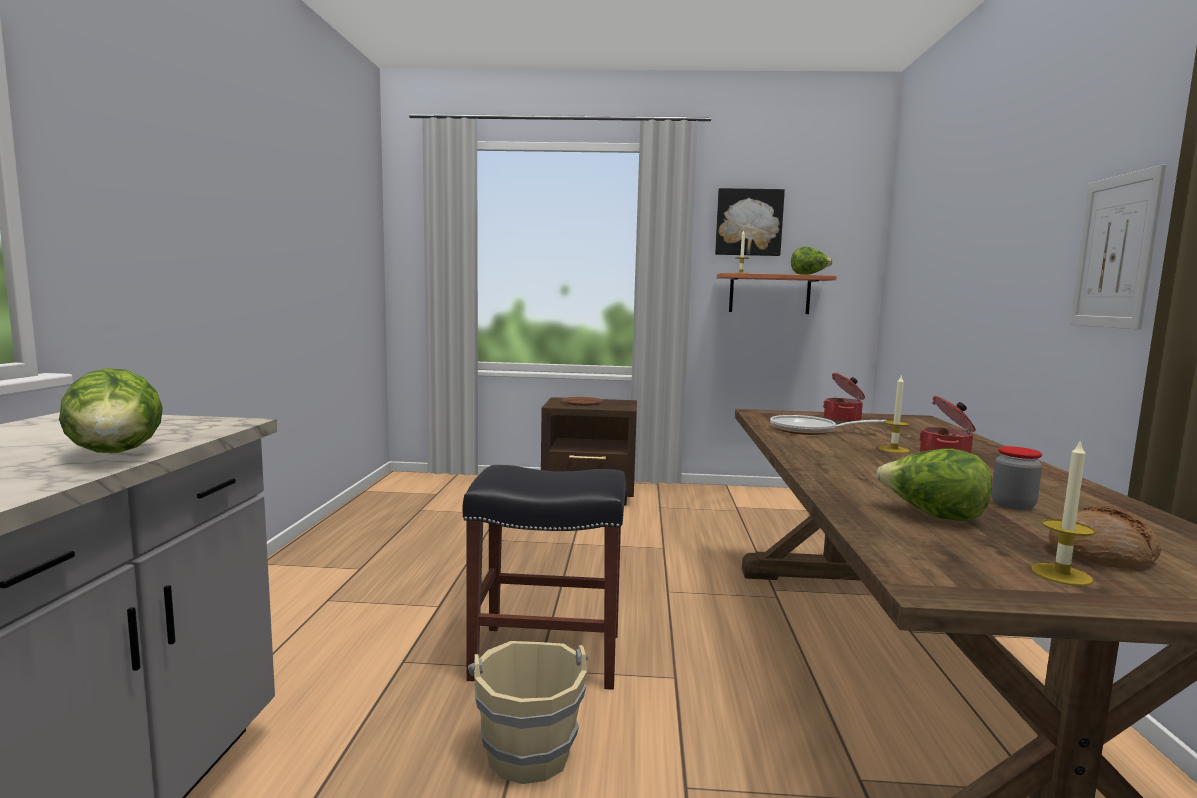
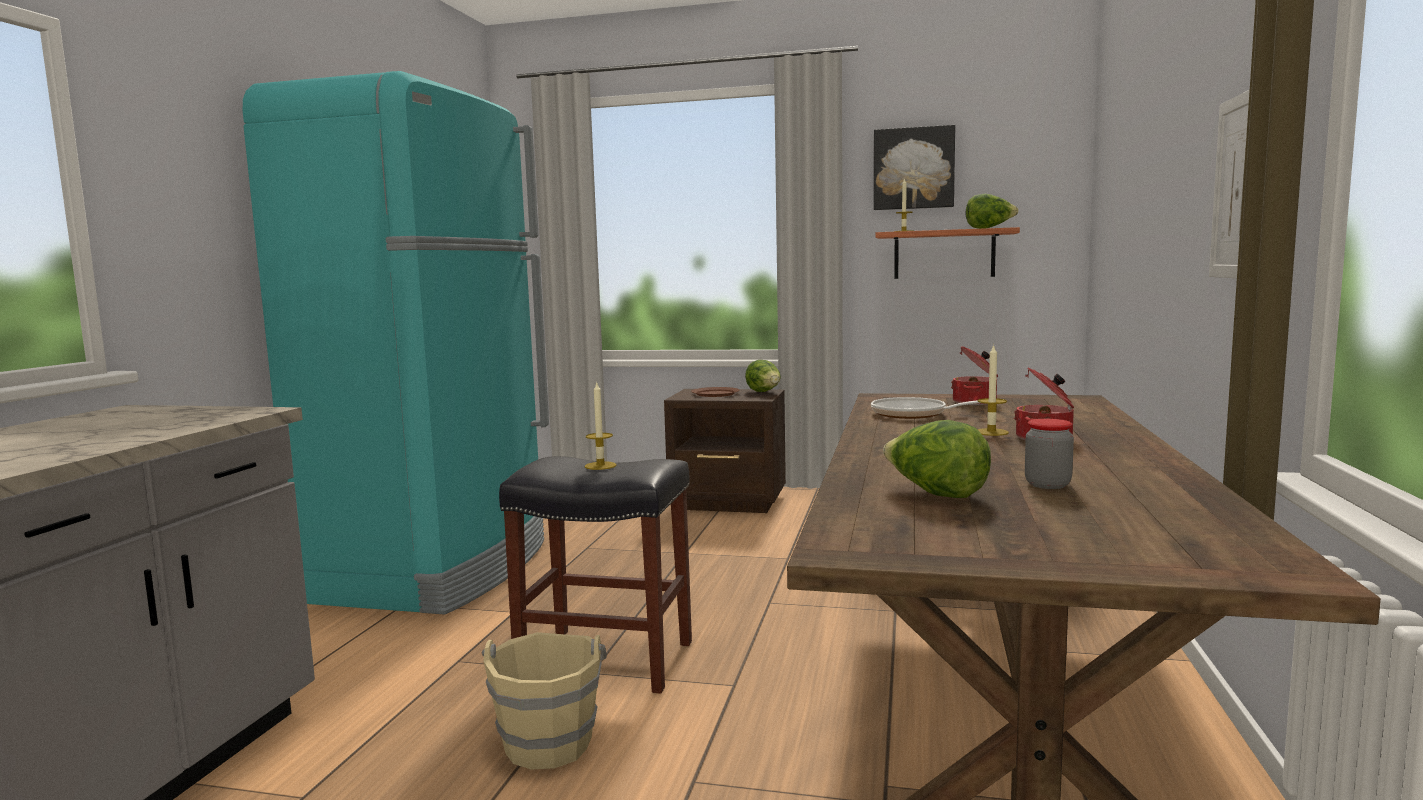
camera: 10 degrees right, 0 degrees up
lettuce [59,368,163,453] -> lettuce moved to [745,360,781,392]
candle [1031,439,1096,586] -> candle moved to [585,381,616,470]
bread [1049,505,1161,569] -> none
none -> turquoise fridge [243,71,549,615]

